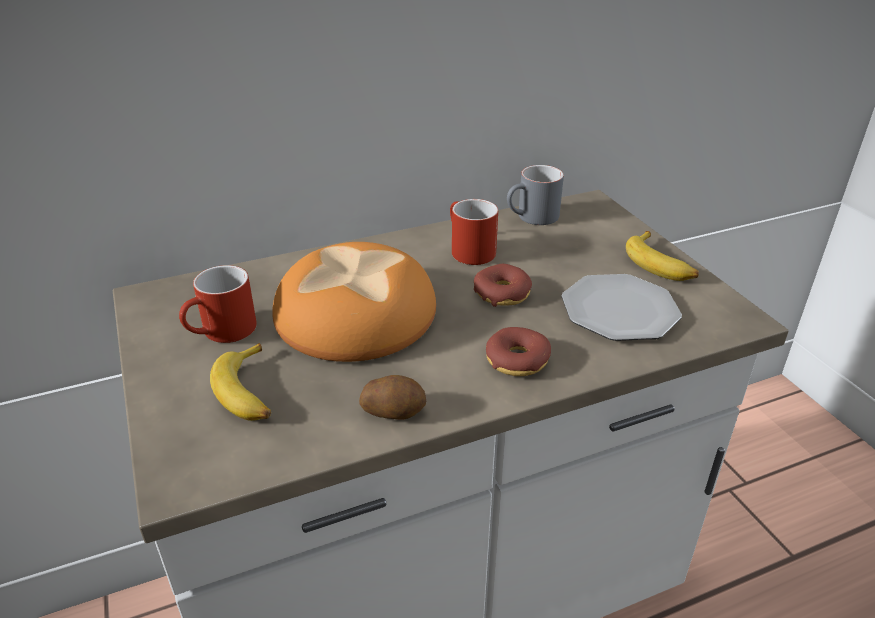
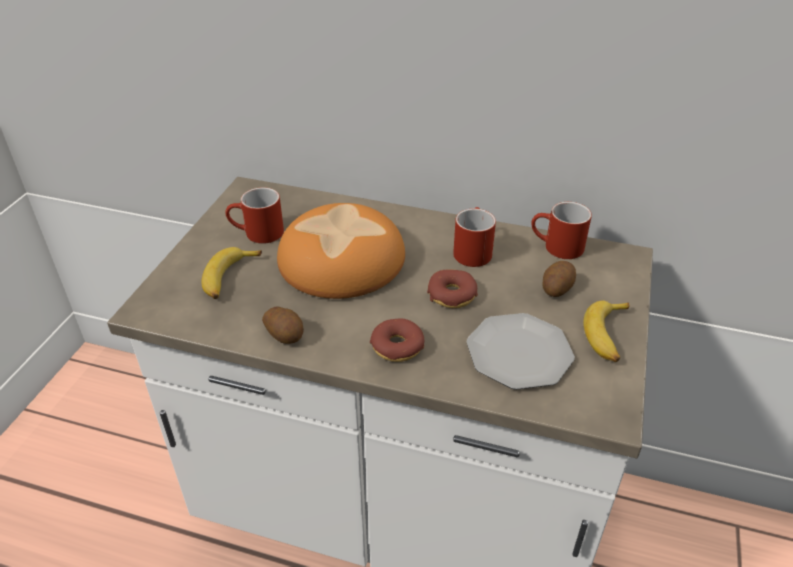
camera: 40 degrees right, 5 degrees up
grey mug [507,165,564,225] -> red mug [531,202,592,259]
none -> potato [542,261,576,297]

